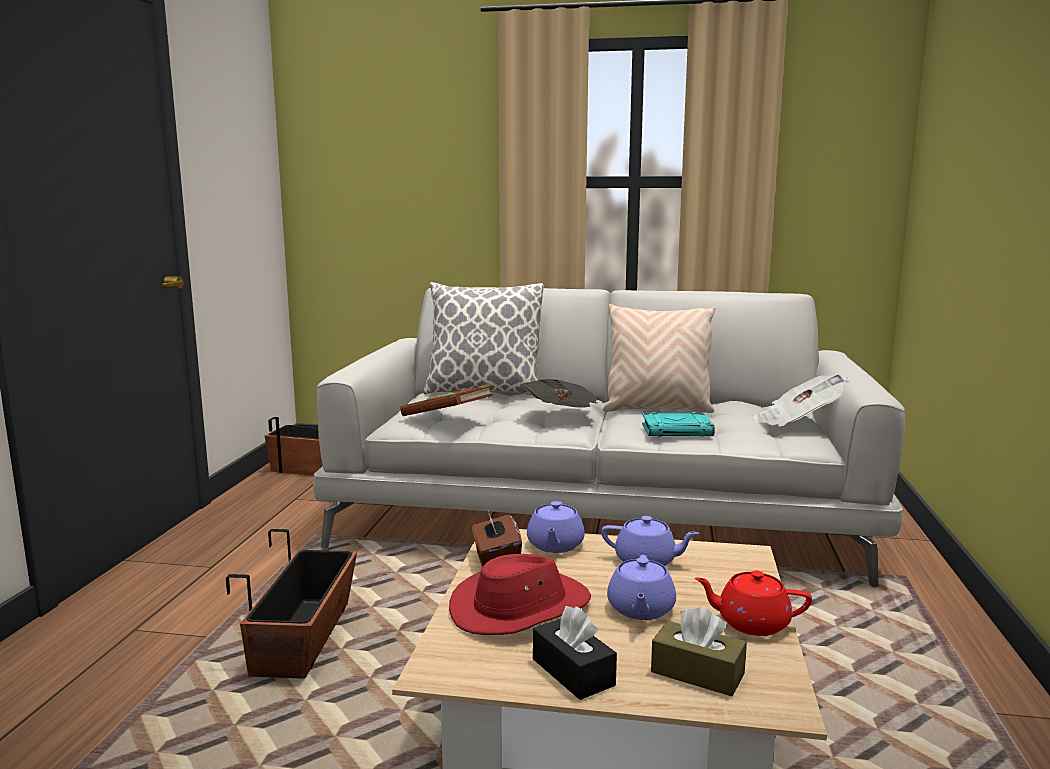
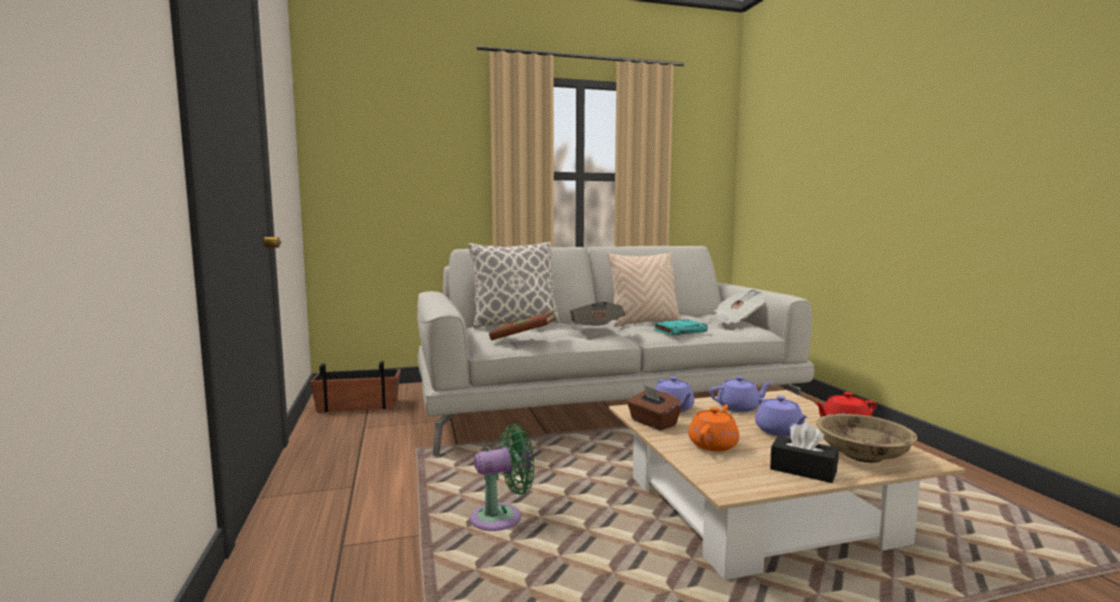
camera: 25 degrees left, 5 degrees down
planter [226,529,357,679] -> green fan [470,424,535,531]
red hat [449,554,591,635] -> orange teapot [688,405,739,452]
brown tissue box [651,607,747,696] -> beige bowl [816,414,917,463]

